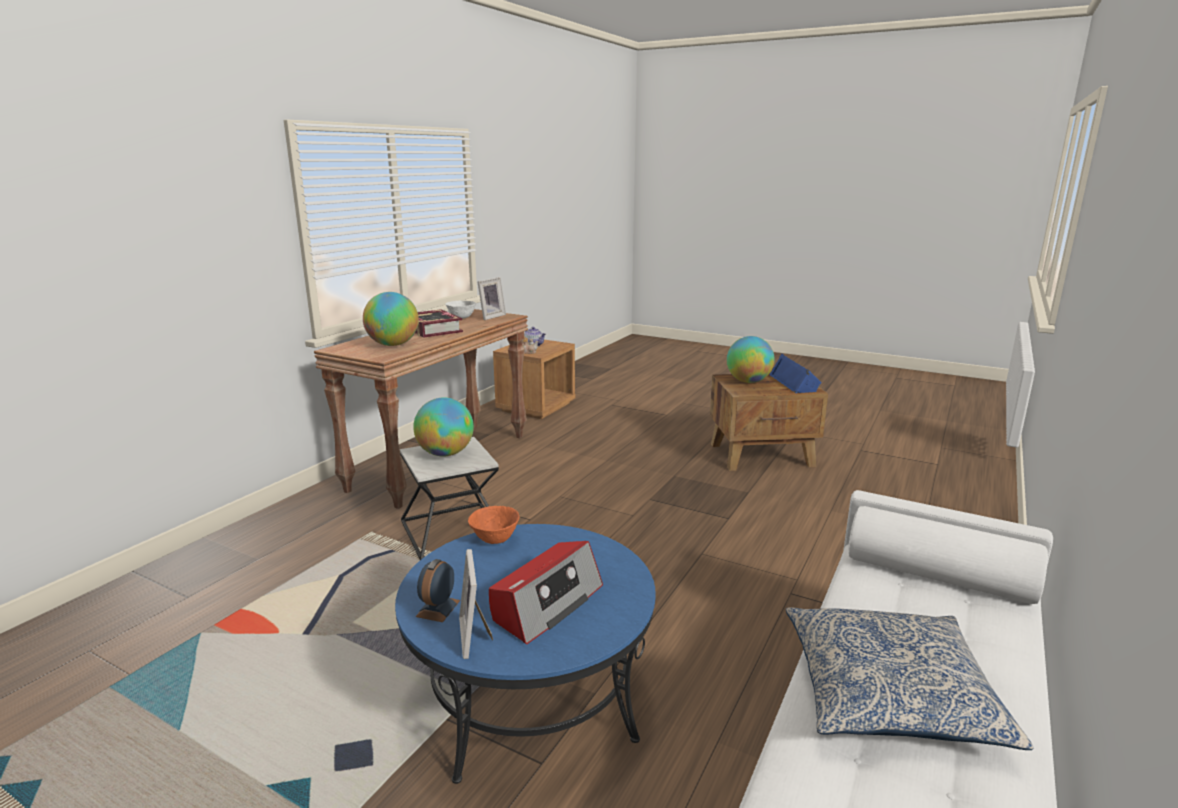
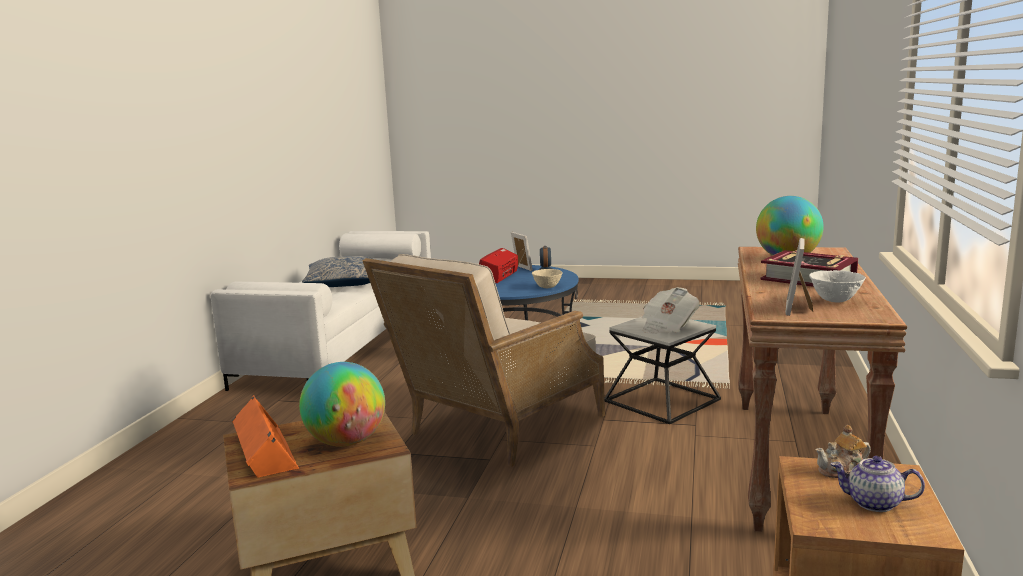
camera: 165 degrees right, 5 degrees down
globe [413,397,474,457] -> newspaper [642,287,700,334]
orange bowl [468,506,520,544] -> beige bowl [532,269,563,288]
blue speaker [769,354,821,393] -> orange speaker [232,395,299,478]
none -> beige armchair [363,254,605,467]

